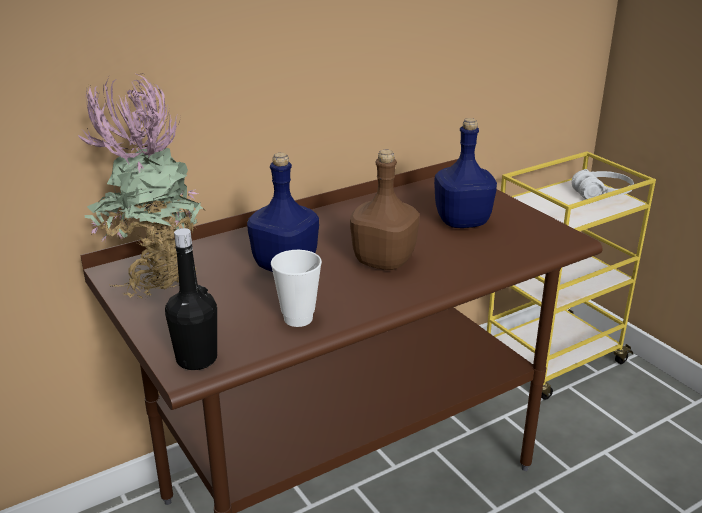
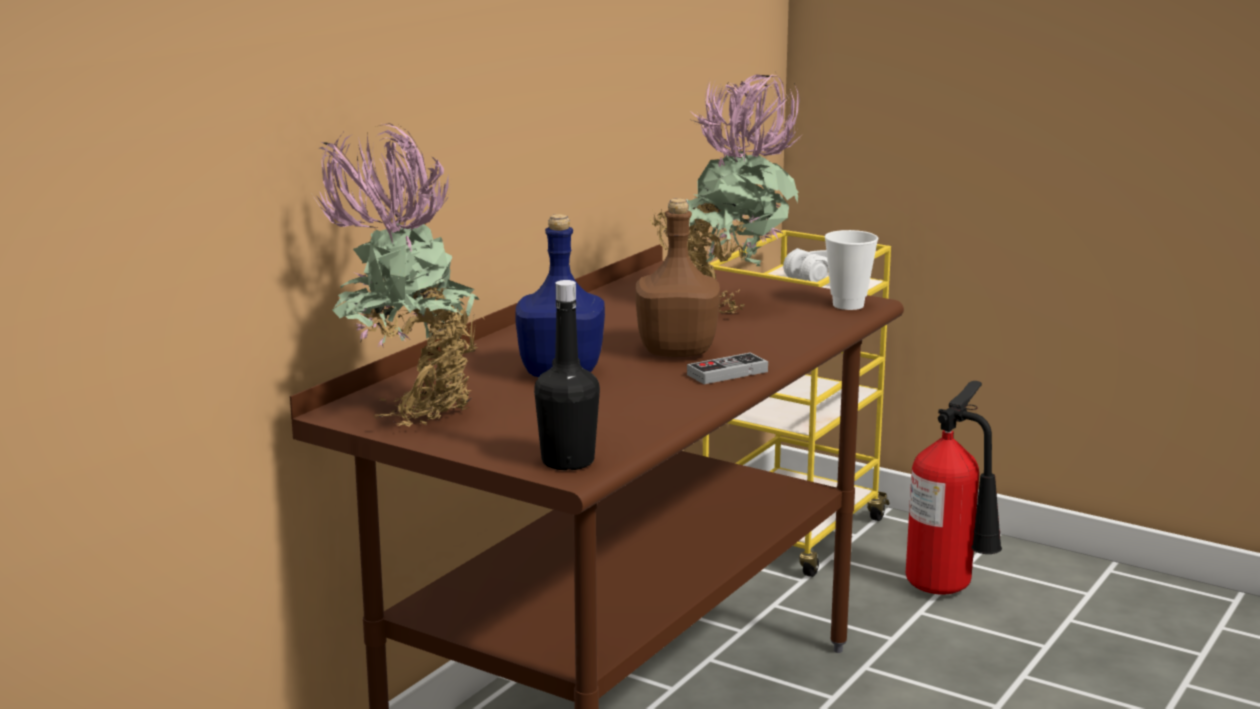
camera: 25 degrees left, 10 degrees down
cup [271,250,322,327] -> cup moved to [825,230,878,310]
blue bottle [434,118,497,228] -> potted plant [648,72,803,314]
none -> game controller [687,352,768,384]
none -> fire extinguisher [906,381,1002,595]

